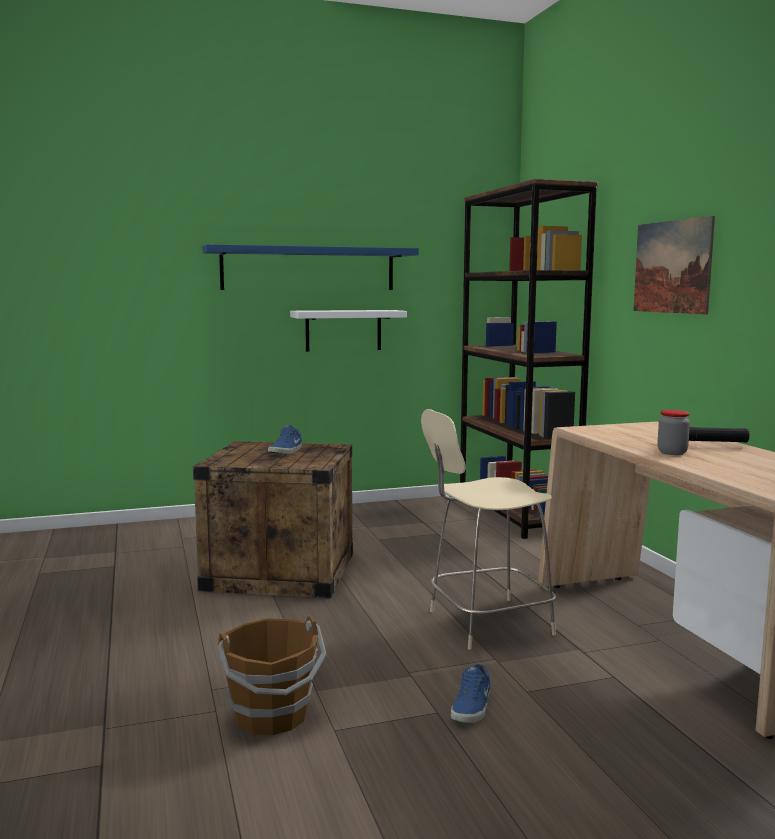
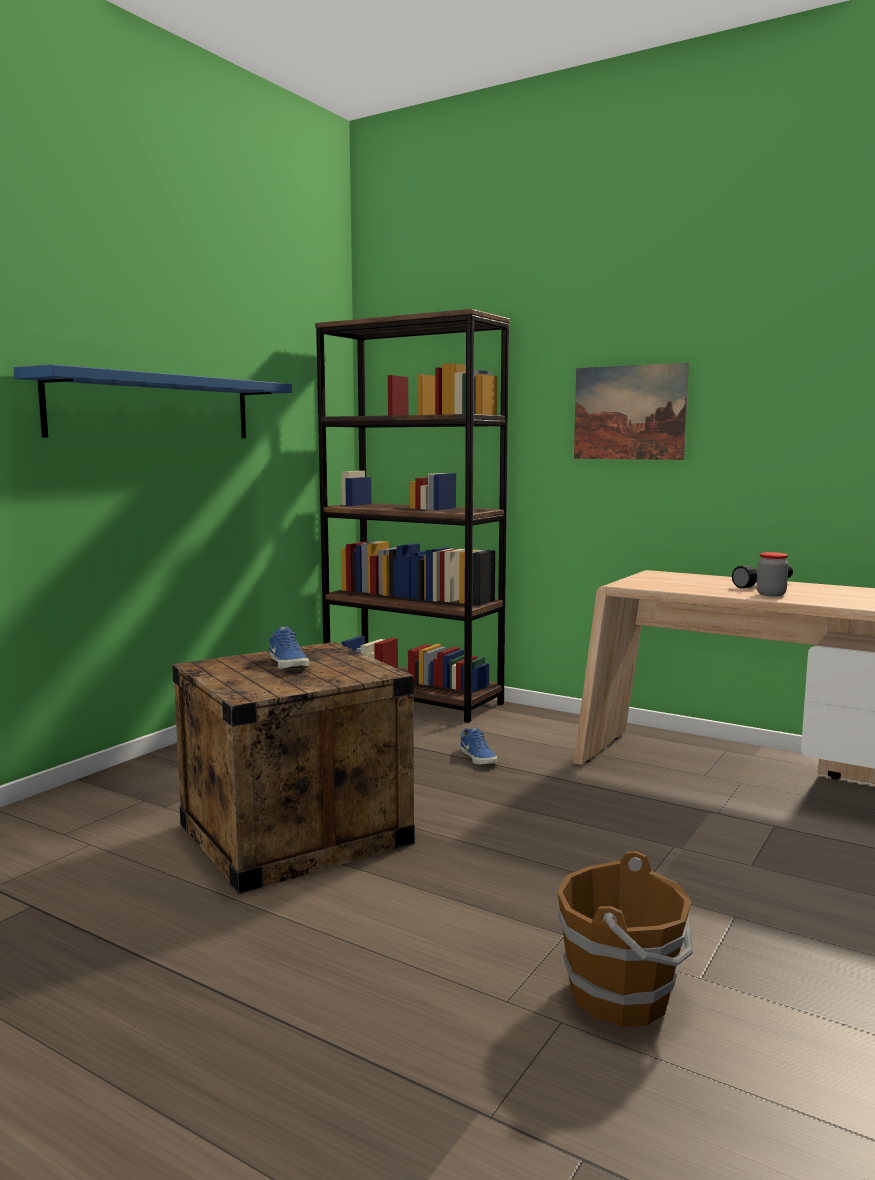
camera: 40 degrees left, 0 degrees up
white shelf [290,310,407,352] -> none
beige stool [421,409,556,650] -> none
blue shoe [451,664,490,723] -> blue shoe moved to [460,727,497,765]

